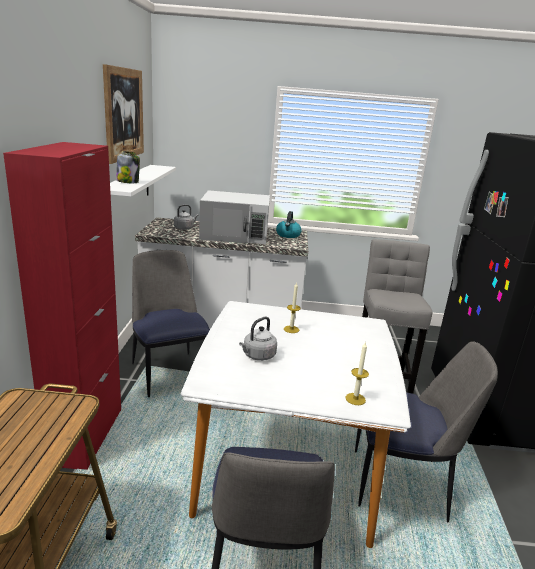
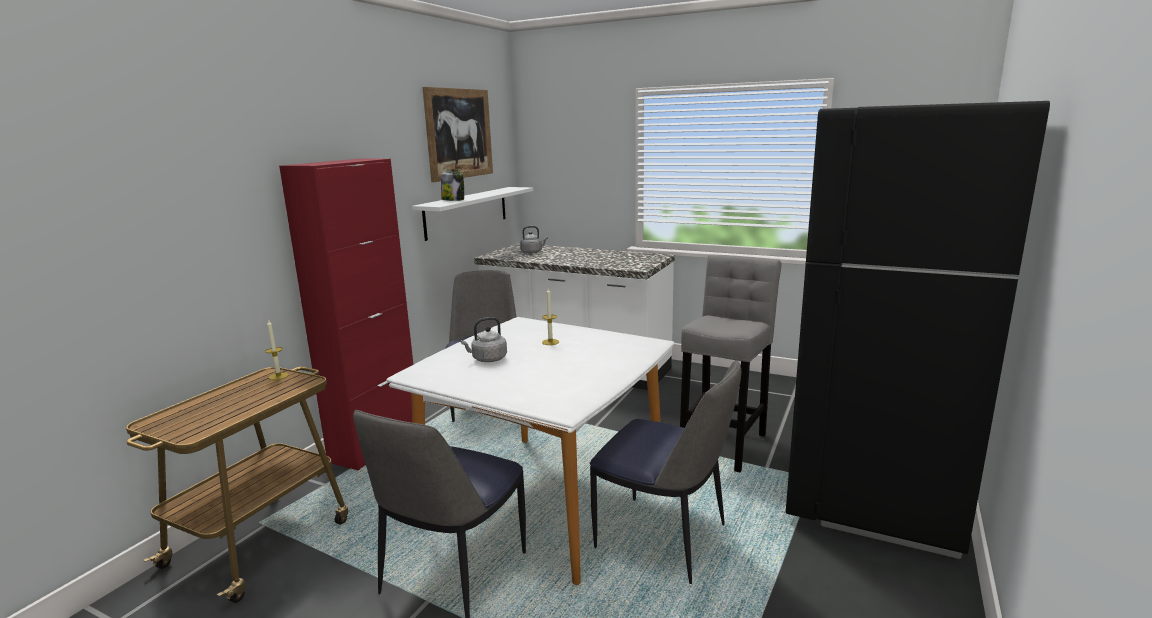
camera: 25 degrees right, 5 degrees down
white microwave [199,190,270,244] -> none
kettle [276,211,302,238] -> none
candle [345,341,369,405] -> candle moved to [265,319,289,380]

